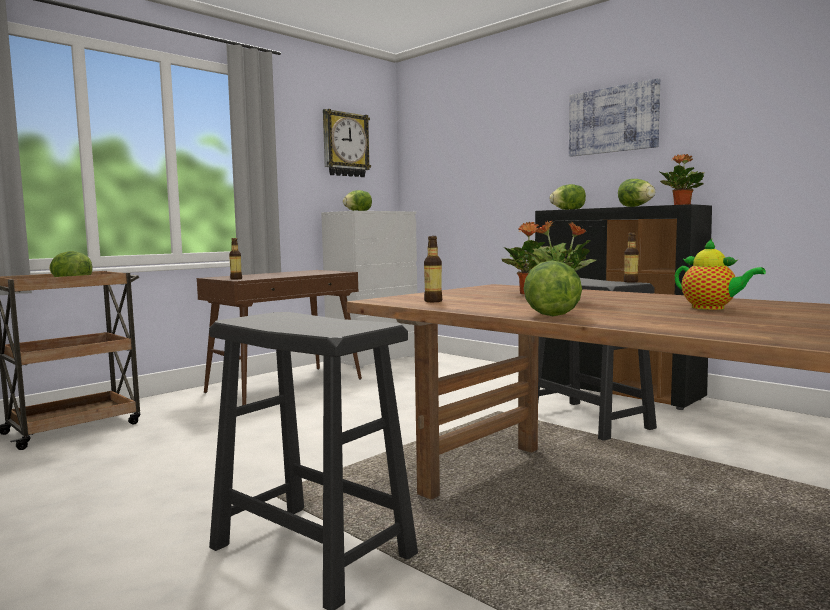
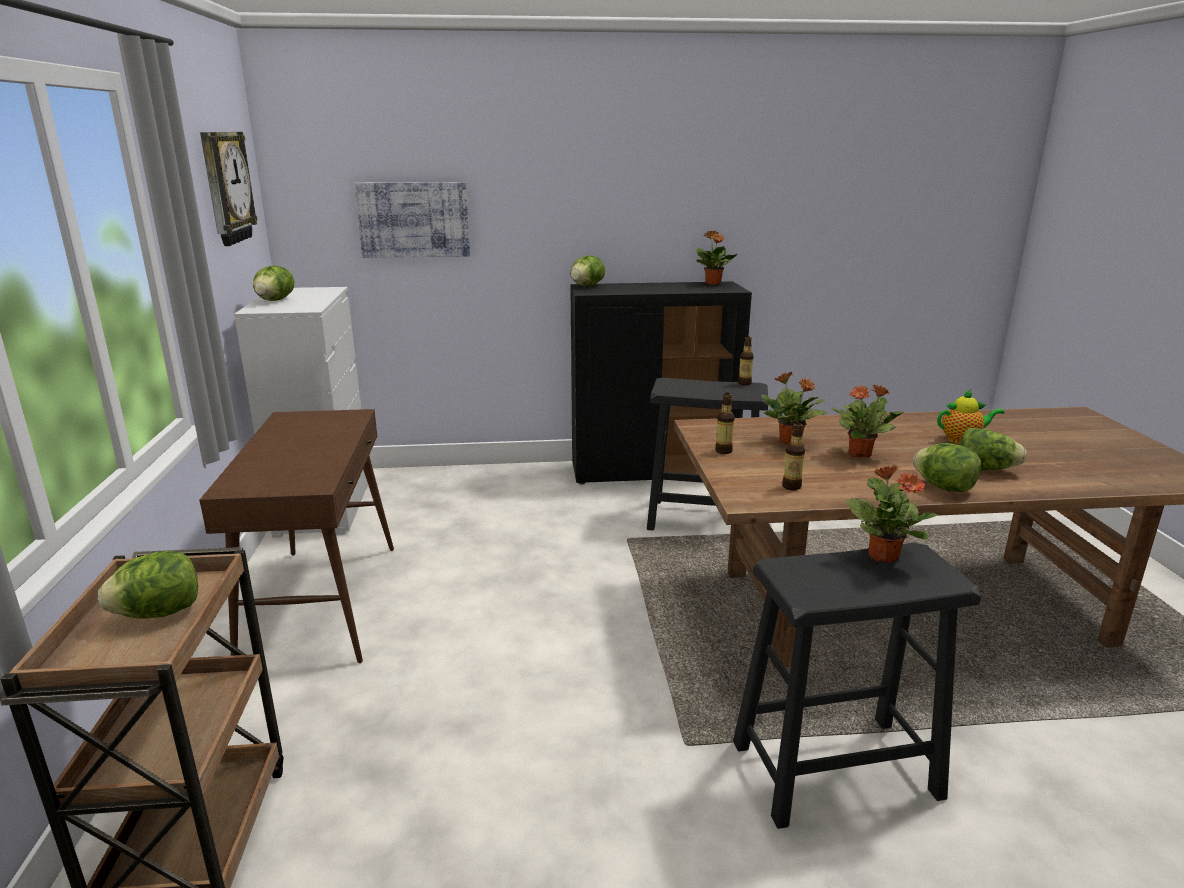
camera: 50 degrees left, 15 degrees up
bottle [229,238,242,280] -> bottle moved to [715,393,735,454]
picture [569,78,660,157] -> picture moved to [354,182,470,258]
lettuce [618,179,655,207] -> lettuce moved to [960,428,1026,471]
none -> potted plant [846,465,938,563]

